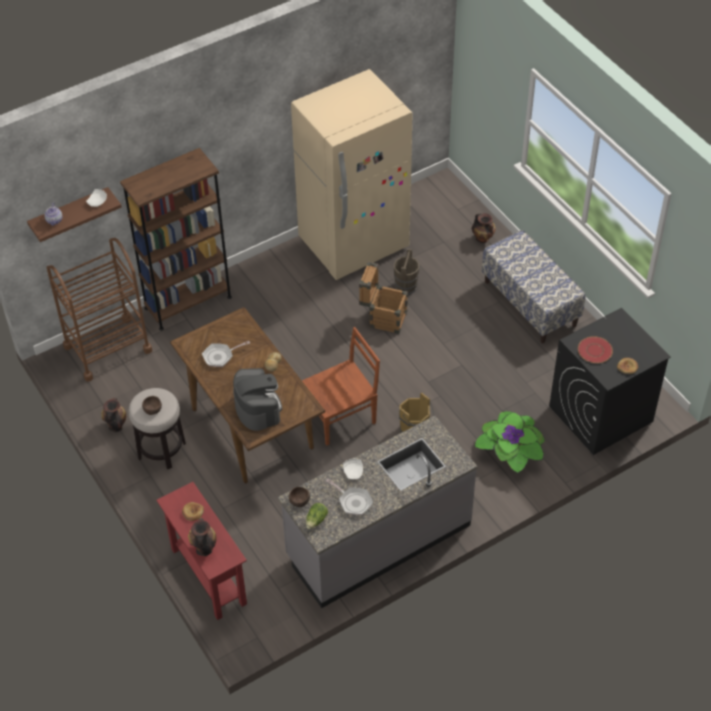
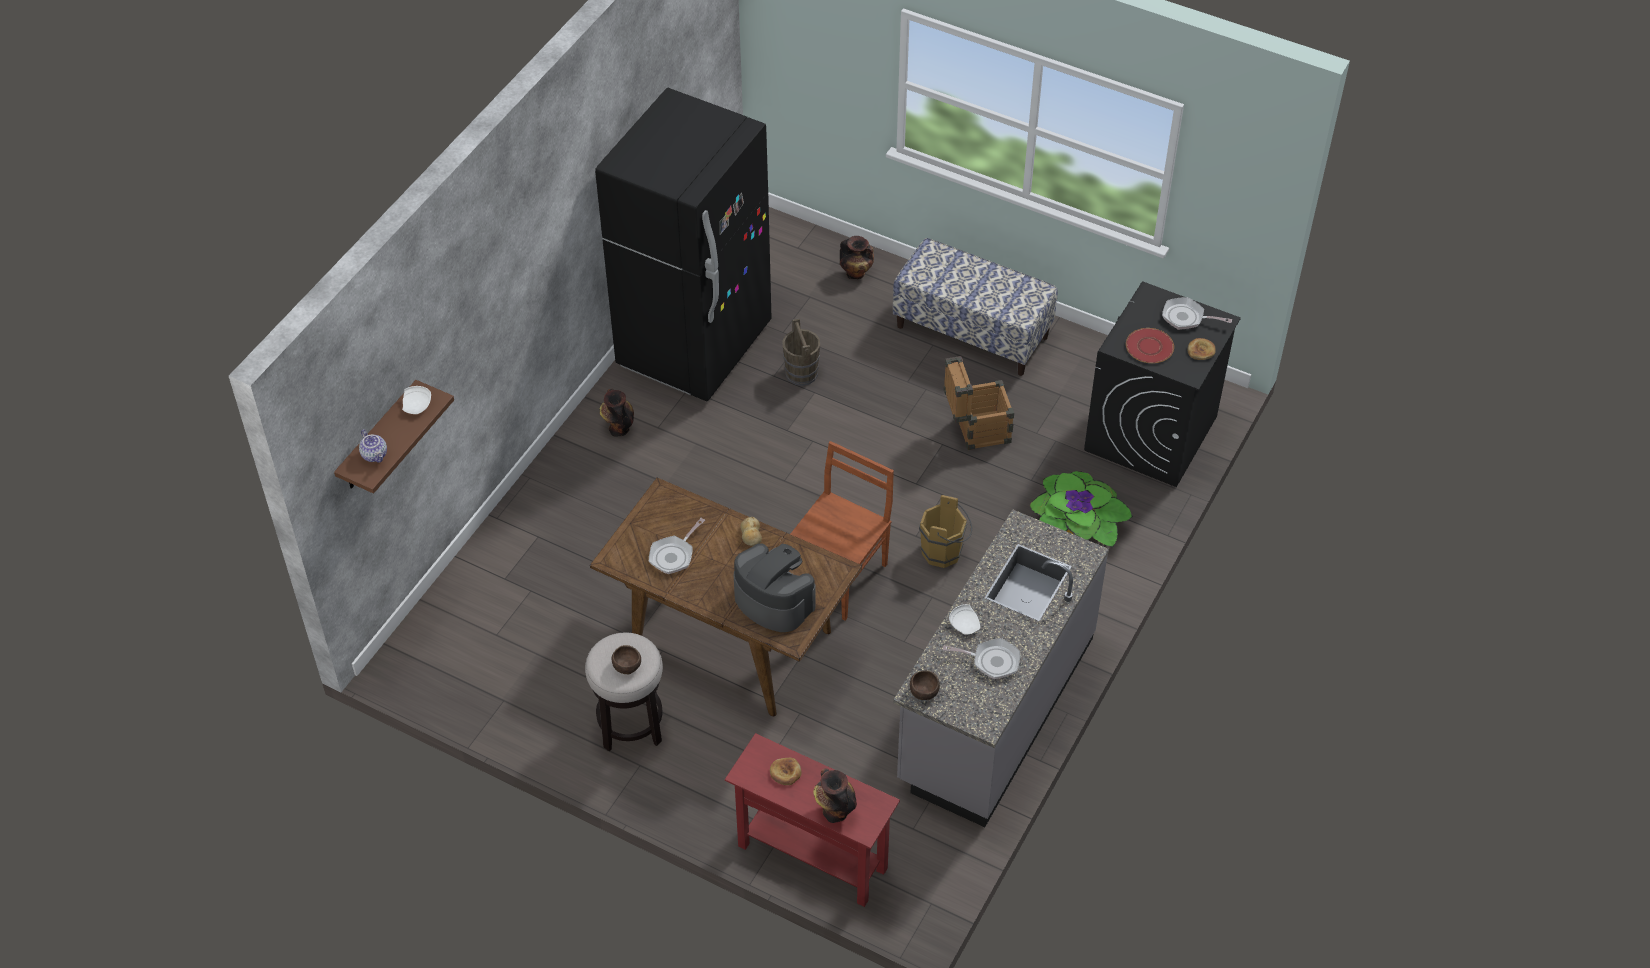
camera: 30 degrees left, 0 degrees up
brown cart [46,238,152,382] -> none
vase [102,398,126,432] -> vase moved to [600,389,634,437]
brown bookcase [120,148,232,331] -> none
beige fridge [291,69,412,280] -> black fridge [595,88,772,401]
lettuce [306,503,328,529] -> none
crate [359,262,408,334] -> crate moved to [943,356,1014,450]
none -> frying pan [1162,297,1232,330]

